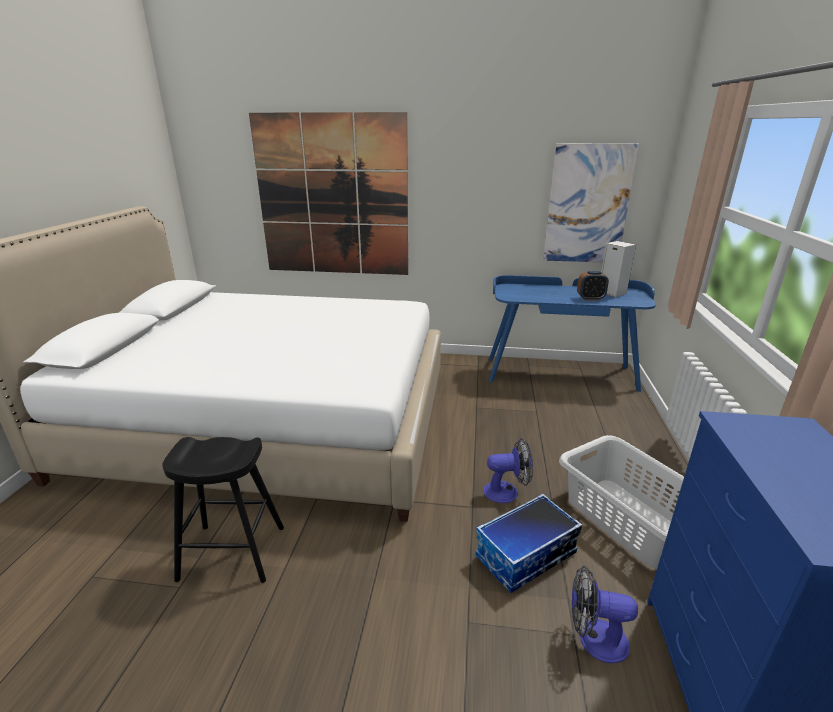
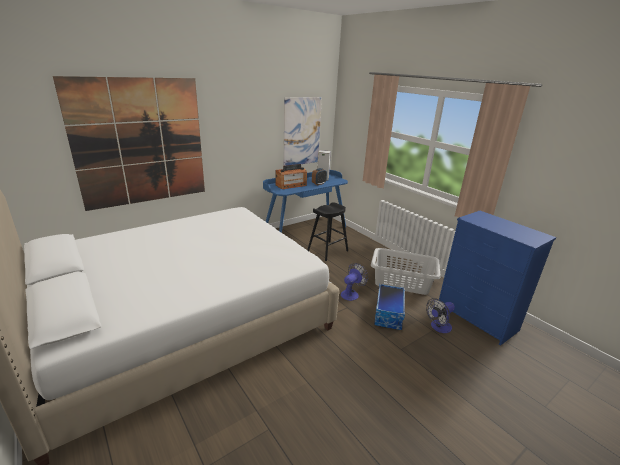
camera: 45 degrees left, 0 degrees up
black stool [162,437,284,583] -> black stool moved to [307,202,348,261]
none -> radio [275,164,307,189]

